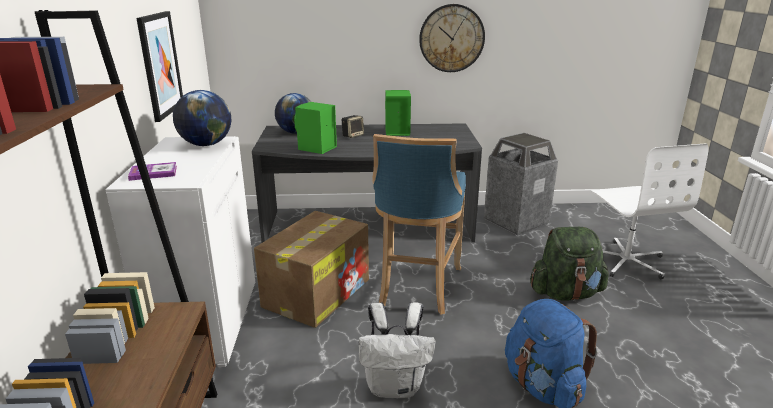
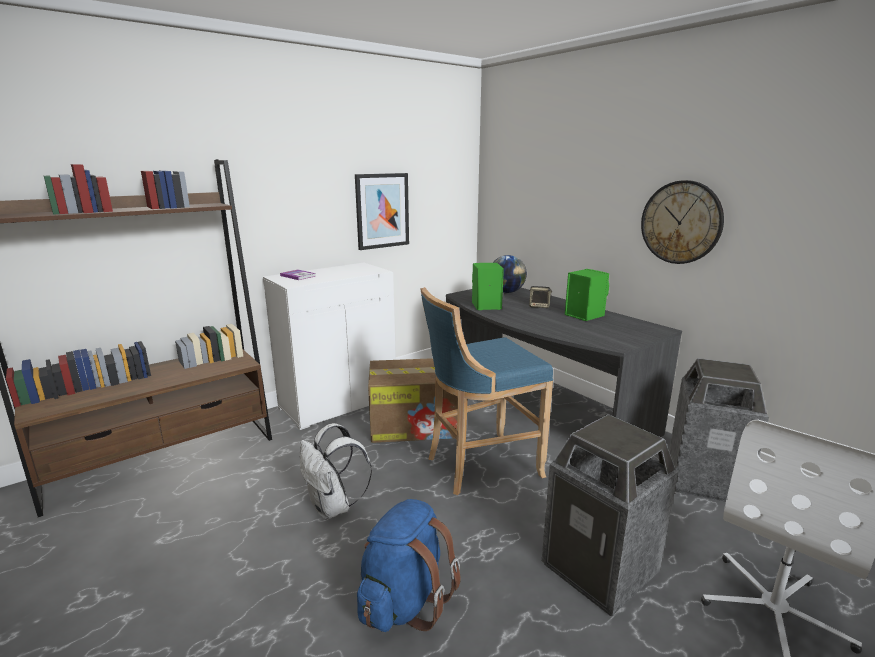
camera: 55 degrees right, 5 degrees down
globe [173,90,231,146] -> none
green backpack [530,227,609,301] -> trash can [542,414,678,616]

